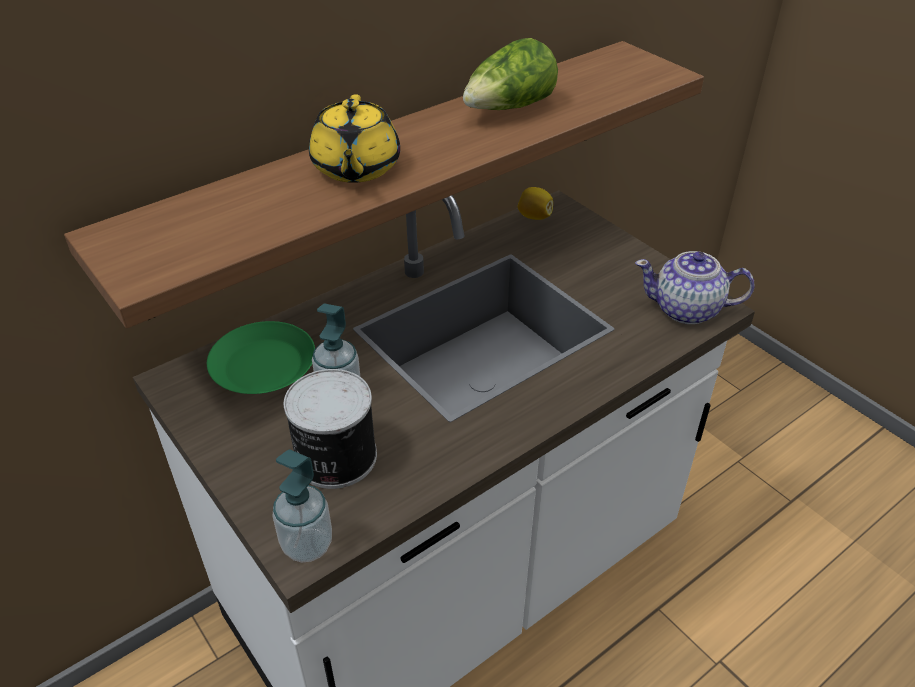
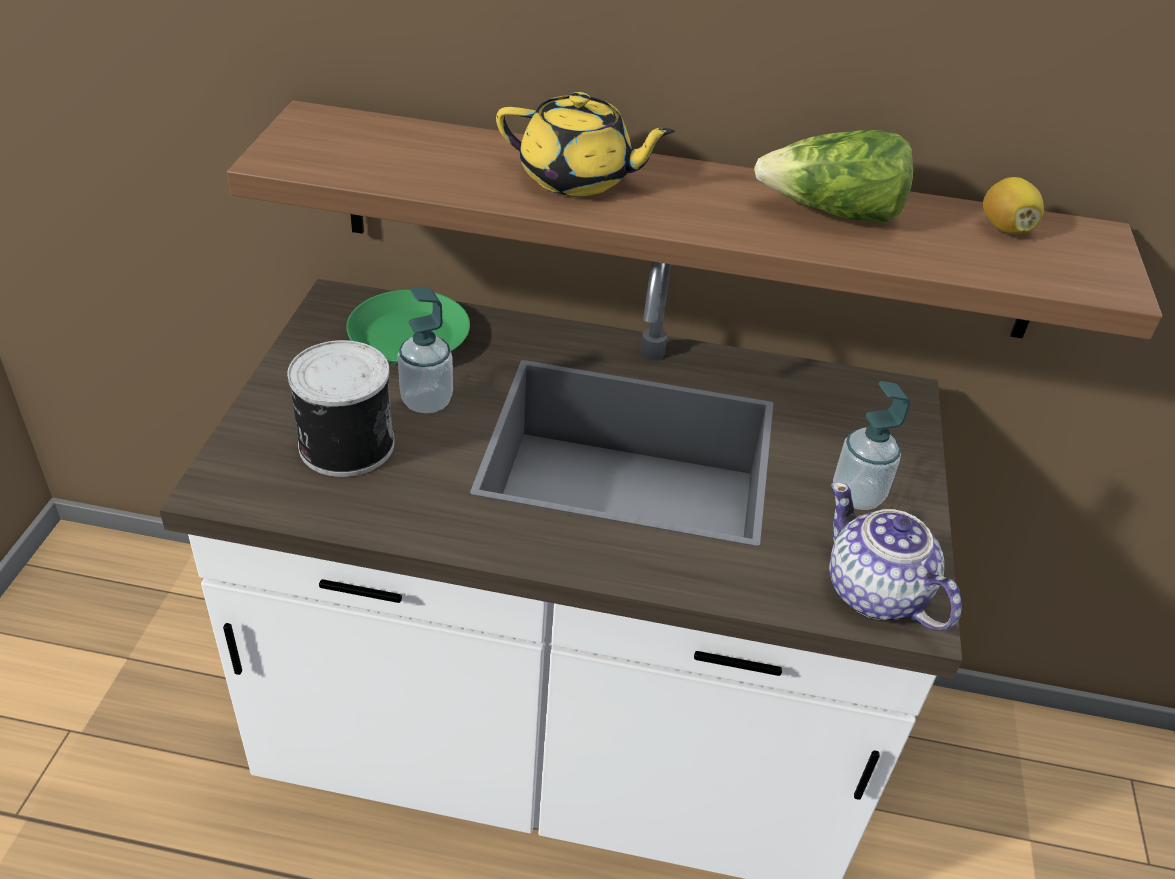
camera: 45 degrees right, 0 degrees up
soap dispenser [273,449,332,562] -> soap dispenser moved to [833,381,910,510]
yellow teapot [309,94,400,183] -> yellow teapot turned 120 degrees counterclockwise [496,92,675,196]
lemon [518,187,553,220] -> lemon moved to [983,177,1044,234]

